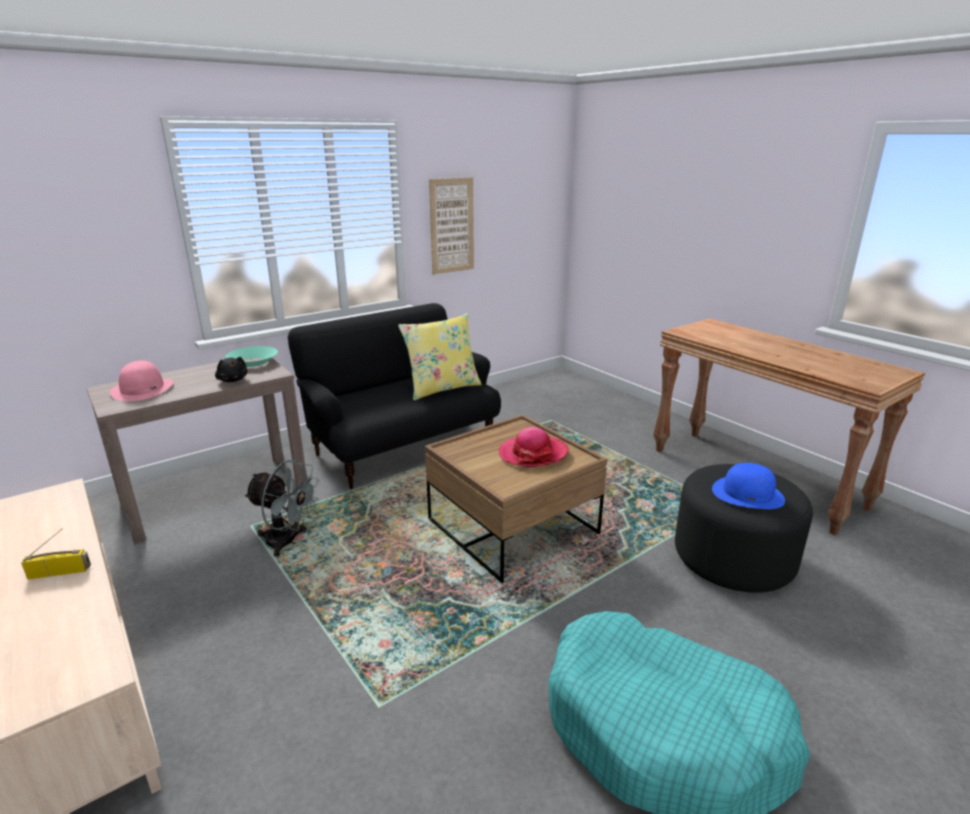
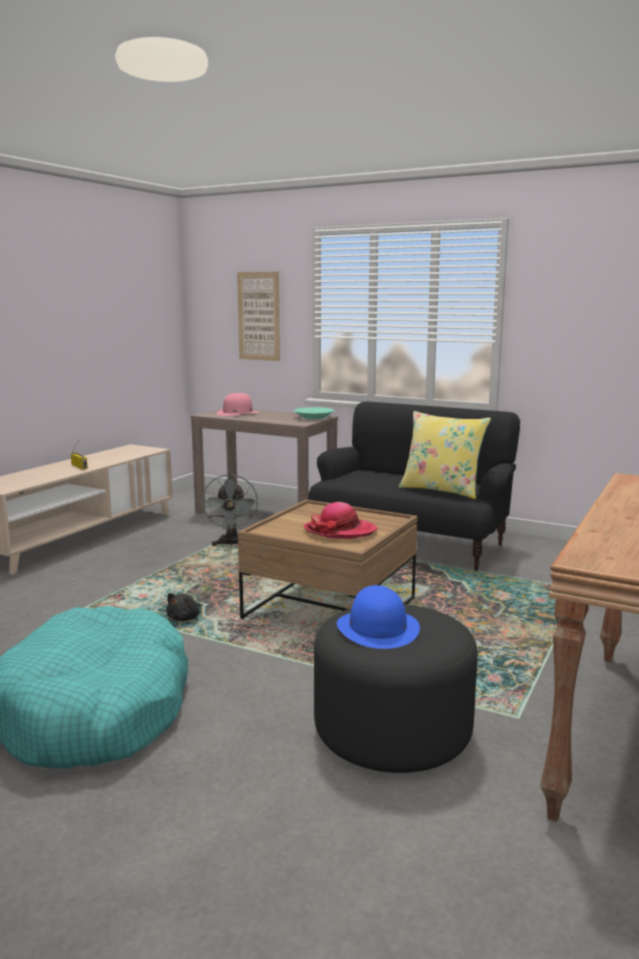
camera: 65 degrees right, 10 degrees down
black plush toy [215,357,247,382] -> black plush toy moved to [166,593,201,621]
picture [429,177,474,275] -> picture moved to [237,271,280,361]

